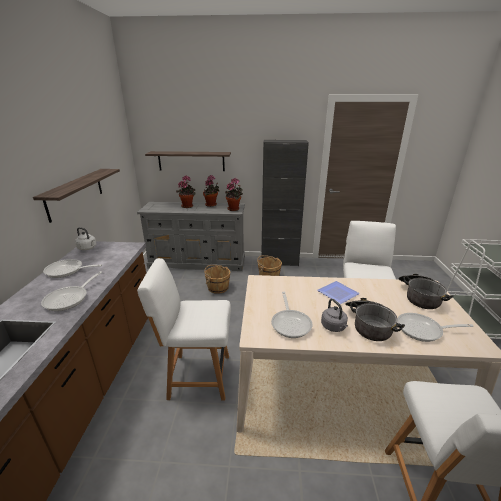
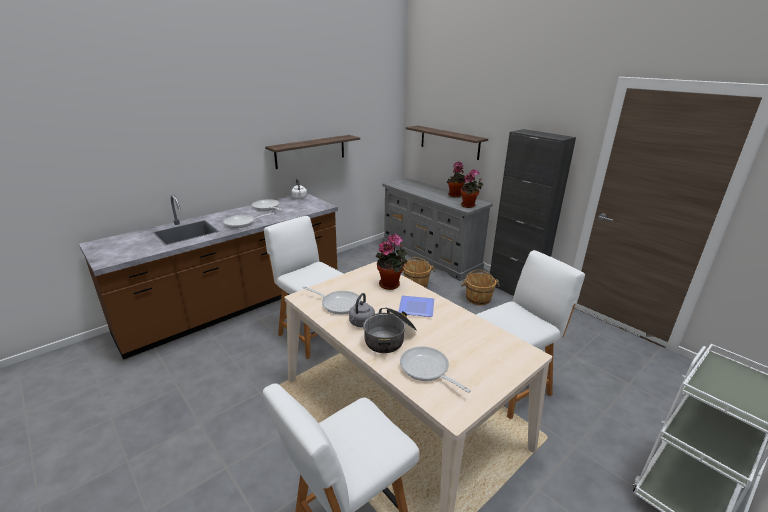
camera: 45 degrees right, 0 degrees up
potted plant [176,176,196,208] -> potted plant moved to [376,234,407,290]
frying pan [271,292,313,338] -> frying pan turned 105 degrees counterclockwise [302,286,362,314]
cooking pot [399,274,454,309] -> none

